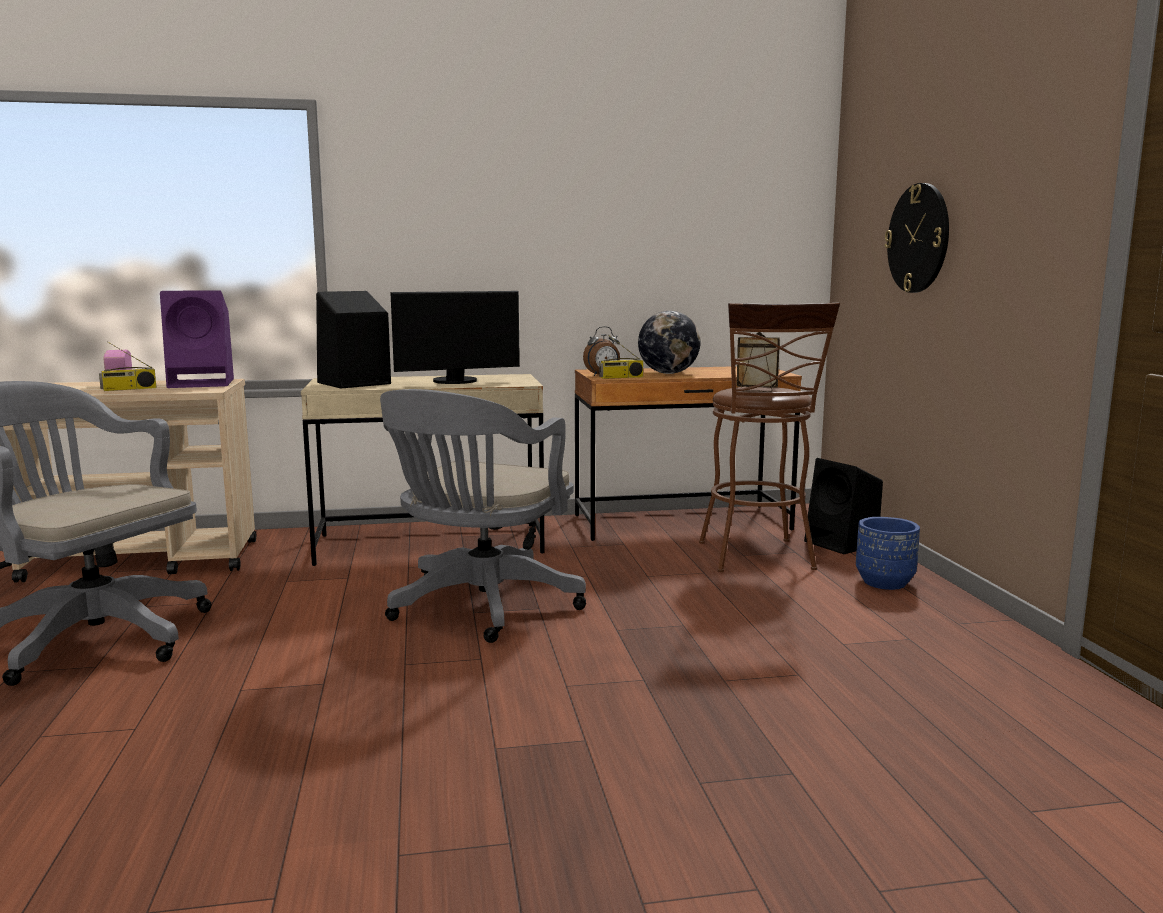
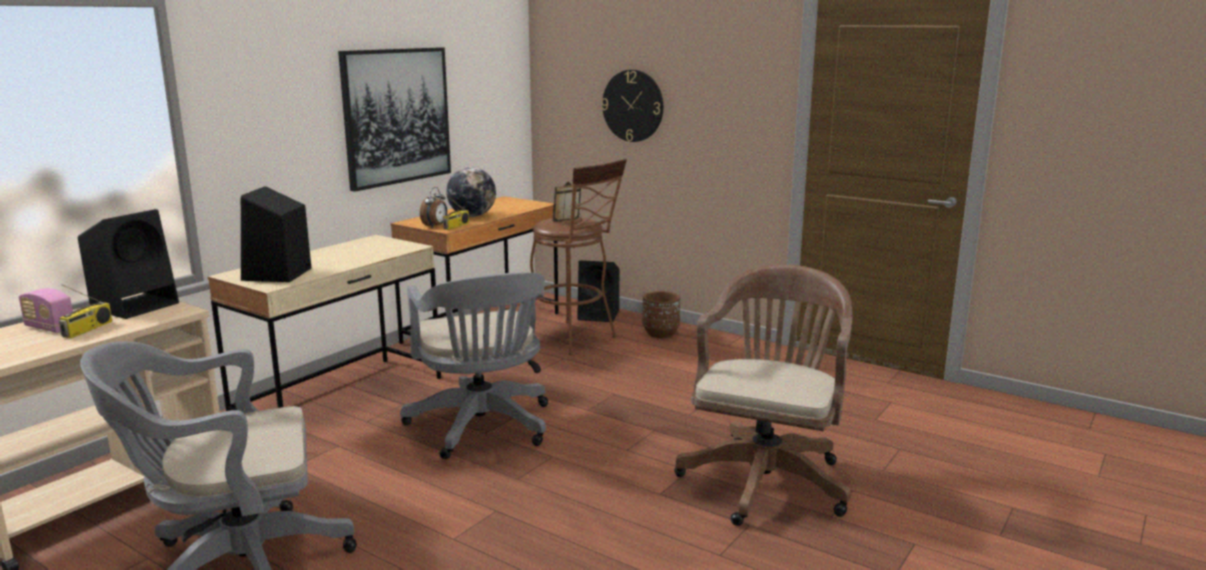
camera: 45 degrees left, 5 degrees up
purple speaker [160,290,234,388] -> black speaker [78,209,179,319]
monitor [390,291,520,384] -> none
blue planter [856,517,920,590] -> brown planter [642,291,680,338]
none -> picture [338,47,451,192]
none -> brown office chair [674,264,852,526]

